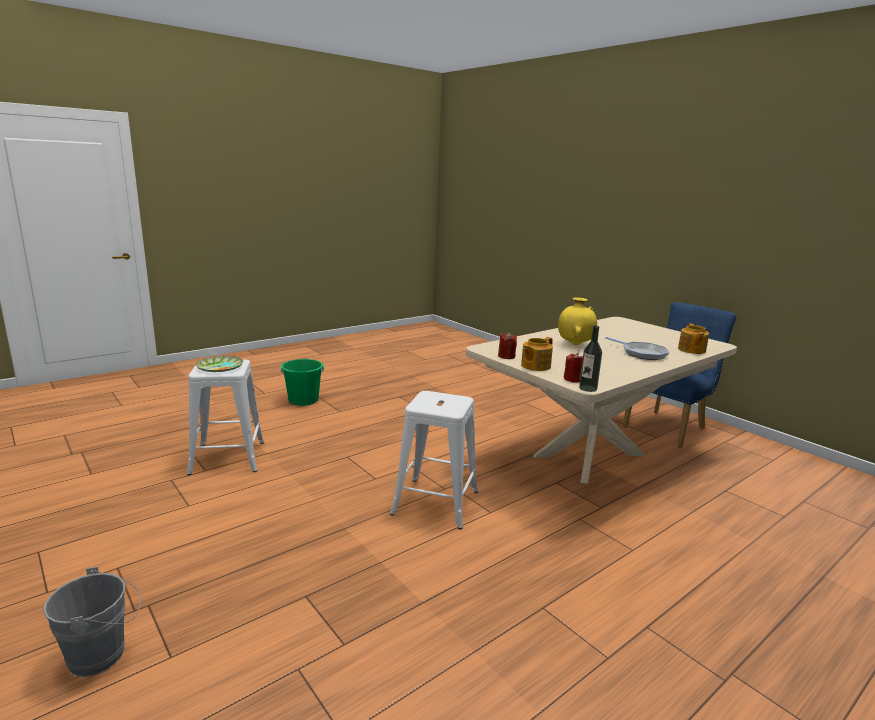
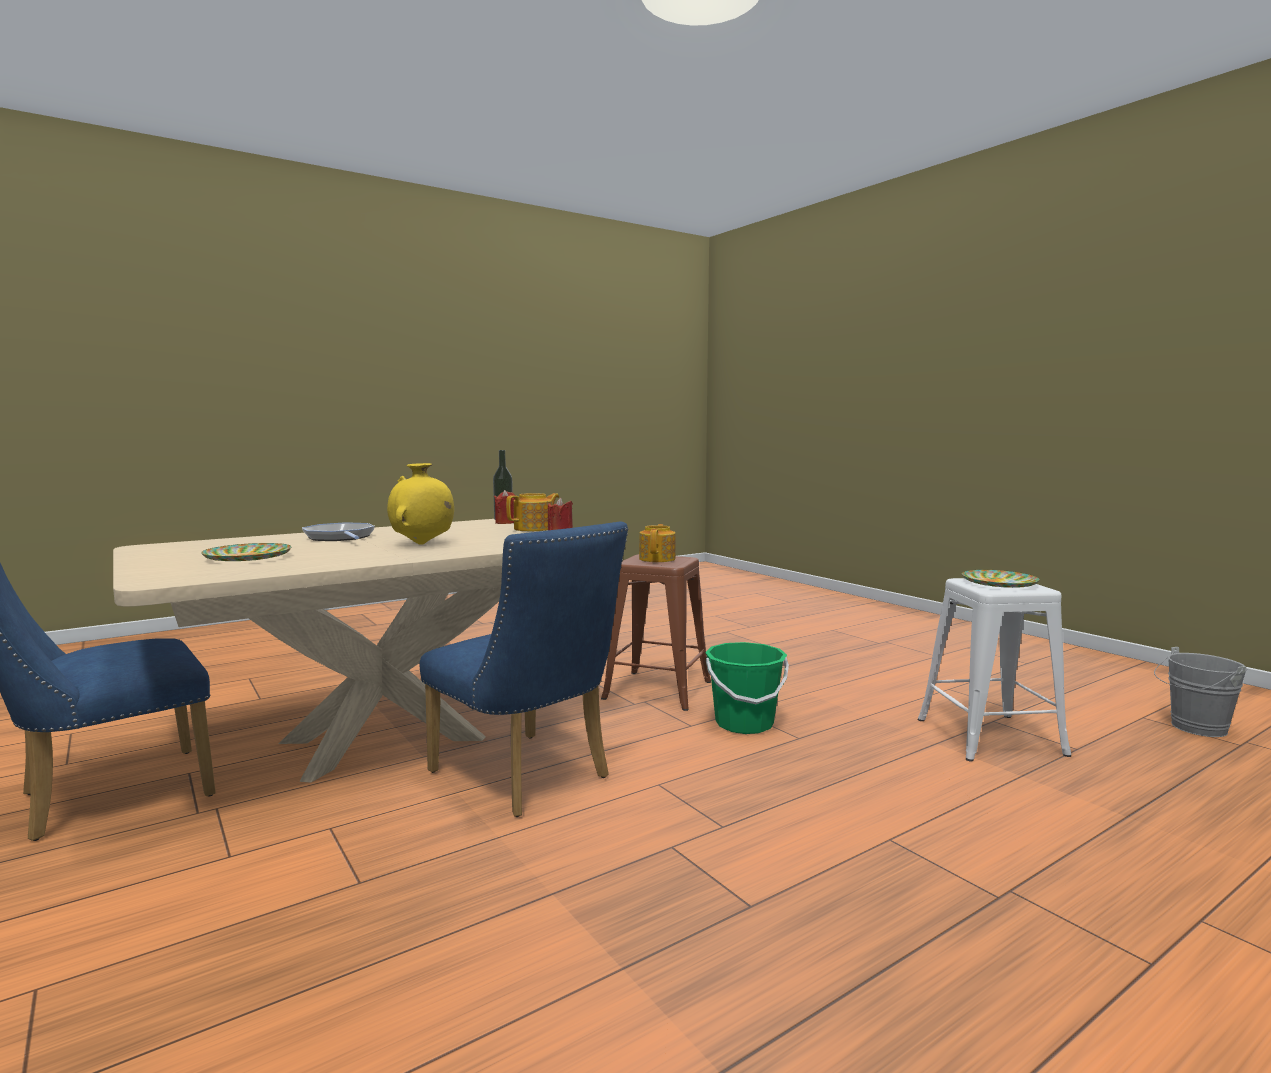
camera: 175 degrees left, 10 degrees down
grey bucket [43,567,141,677] -> grey bucket moved to [1154,647,1247,737]
green bucket [280,359,324,406] -> green bucket moved to [705,642,789,734]
white stool [390,391,478,529] -> brown stool [601,554,711,711]
teapot [678,323,709,354] -> teapot moved to [639,524,675,562]
none -> plate [201,543,291,561]
none -> blue chair [419,521,628,817]

